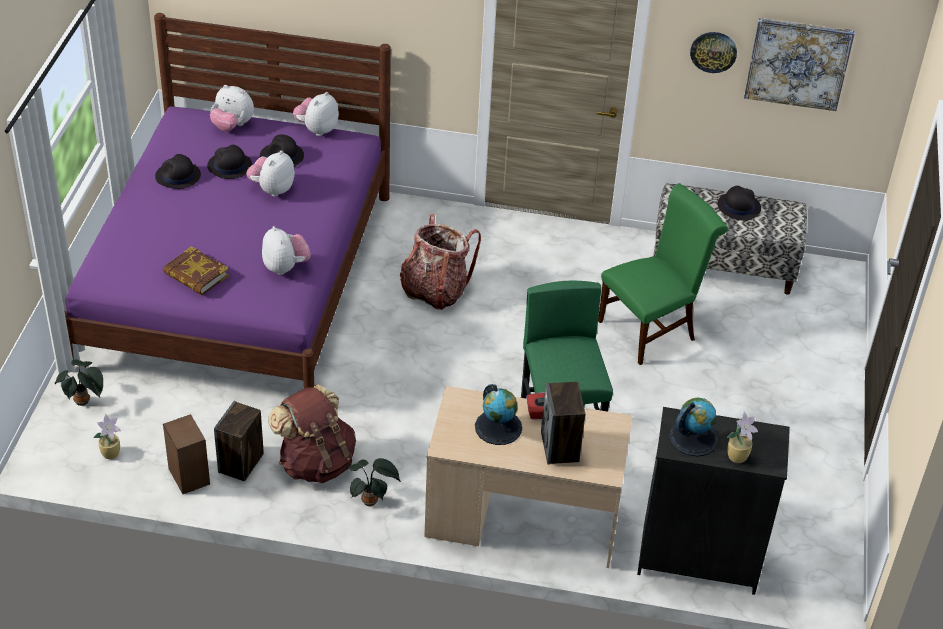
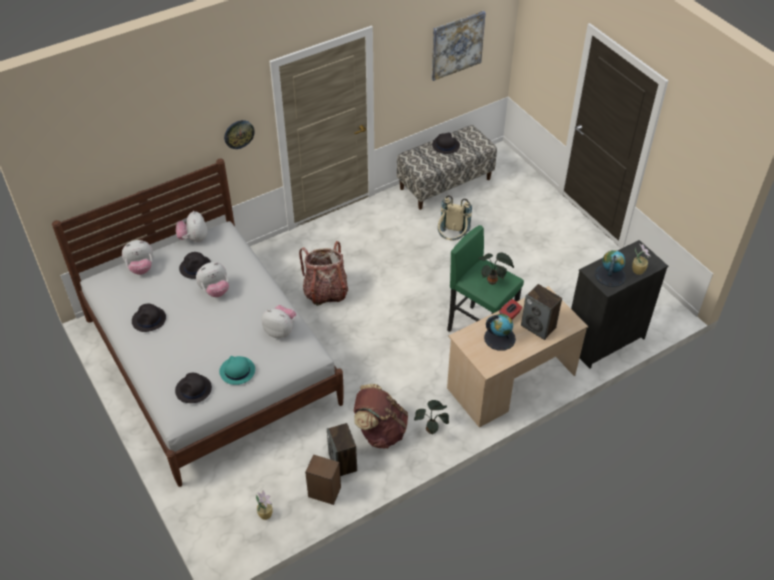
camera: 40 degrees left, 5 degrees up
potted plant [55,359,103,406] -> potted plant moved to [478,253,514,285]
purple bed [64,13,391,389] -> white bed [52,159,344,487]
book [163,246,229,295] -> turquoise hat [219,356,255,385]
black hat [207,145,252,179] -> black hat moved to [175,373,212,403]
plush toy [246,150,295,197] -> plush toy turned 105 degrees counterclockwise [196,262,229,297]
green chair [598,183,728,365] -> beige backpack [438,196,472,241]
wall clock [690,32,737,73] -> wall clock moved to [224,120,255,149]

